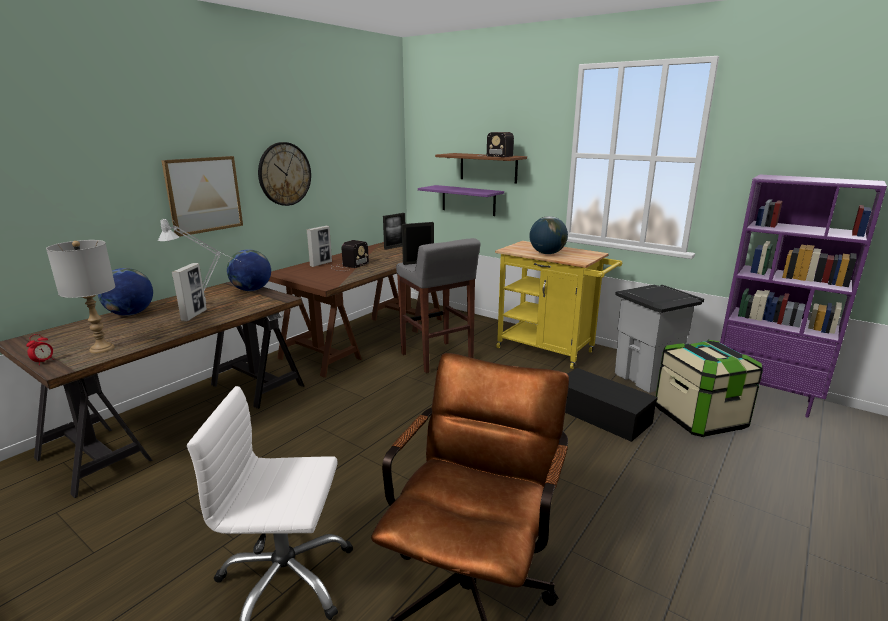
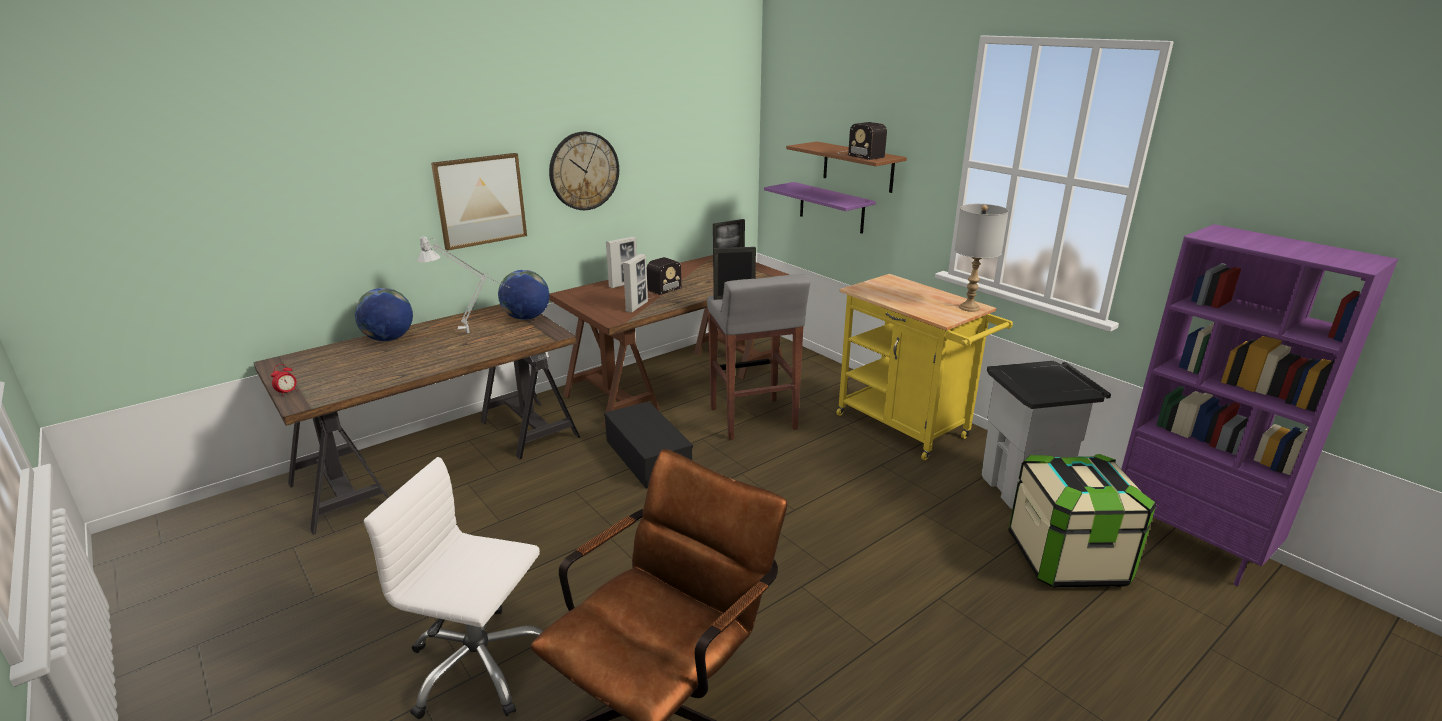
camera: 15 degrees right, 5 degrees up
grey table lamp [46,240,115,353] -> grey table lamp moved to [955,204,1009,312]
picture frame [172,263,207,321] -> picture frame moved to [623,254,648,313]
globe [529,216,568,254] -> none
black storage box [565,368,658,442] -> black storage box moved to [604,401,693,489]

